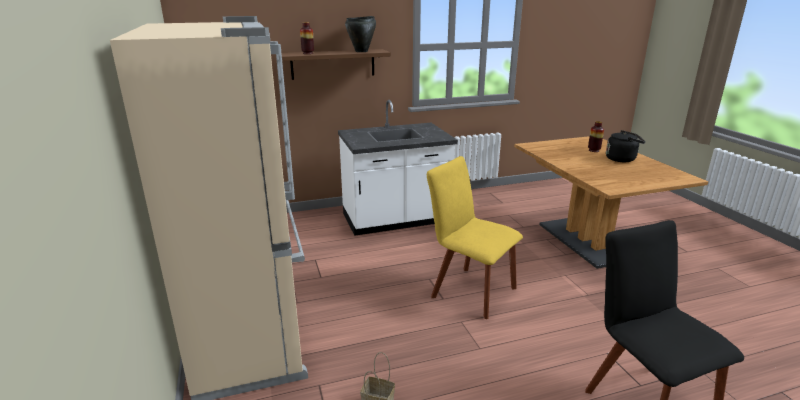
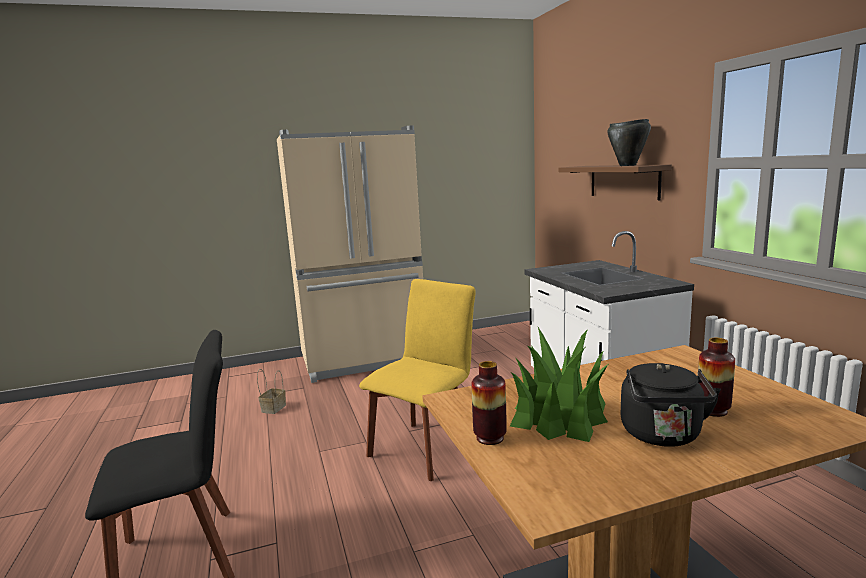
camera: 90 degrees right, 10 degrees down
vase [300,22,314,54] -> vase moved to [471,361,507,445]
none -> potted plant [510,327,608,442]

